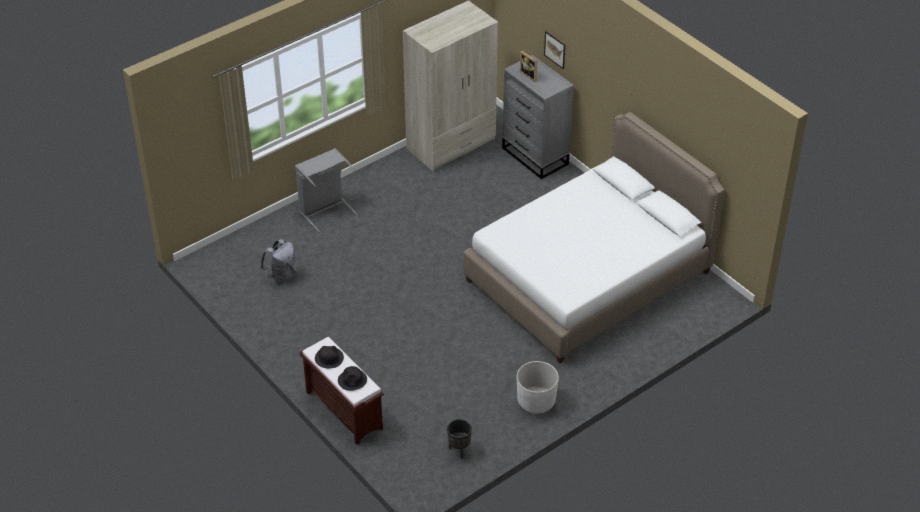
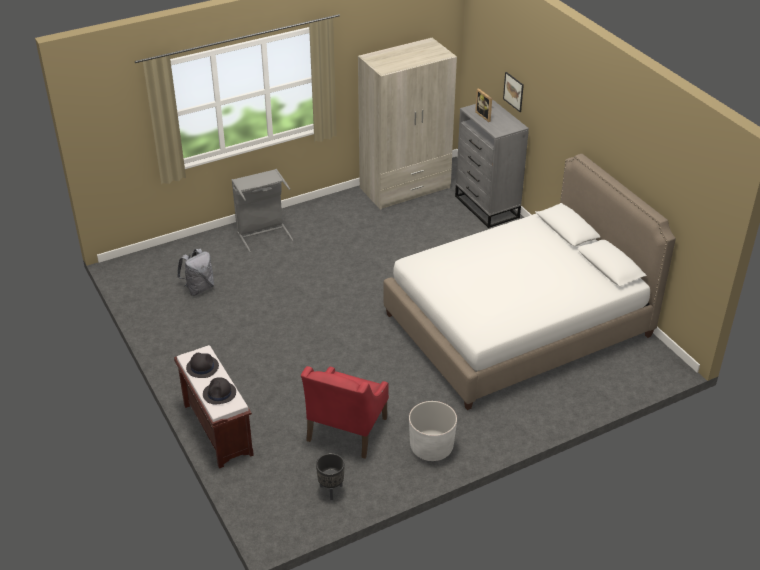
camera: 10 degrees right, 5 degrees down
none -> red armchair [301,366,389,459]

